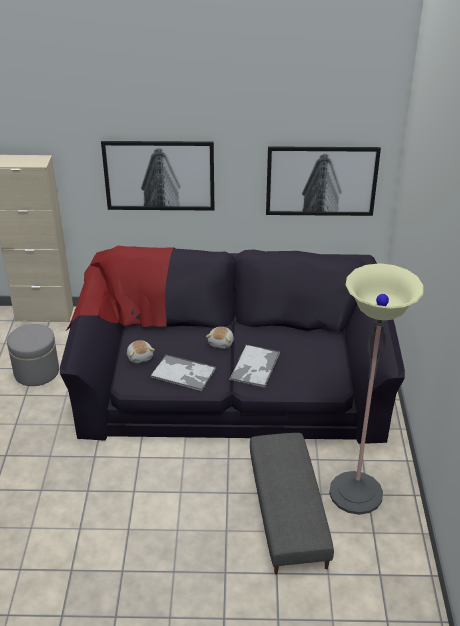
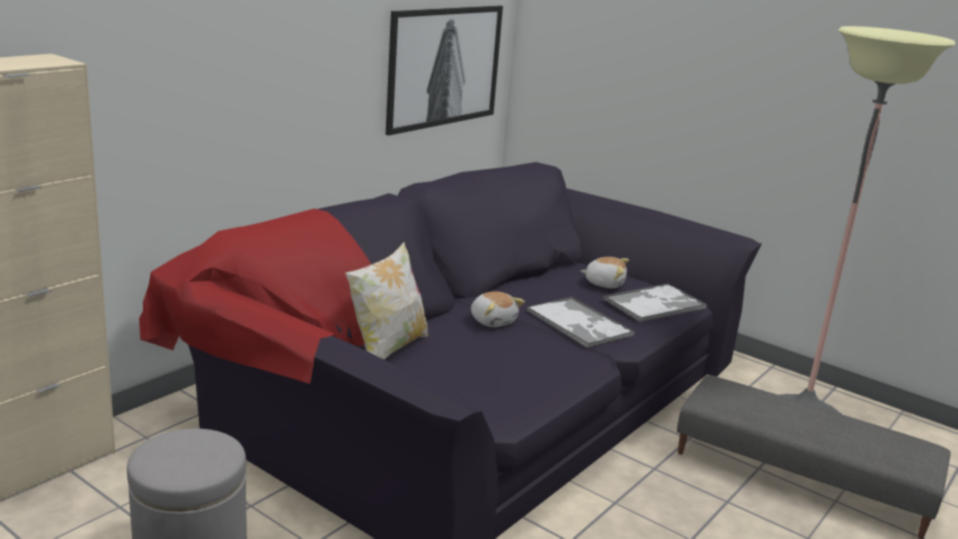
camera: 55 degrees left, 15 degrees down
picture [101,141,214,210] -> none
plush toy [127,340,155,363] -> plush toy moved to [581,257,629,288]
tray [150,354,216,391] -> tray moved to [603,283,707,322]
none -> pillow [345,242,428,360]

